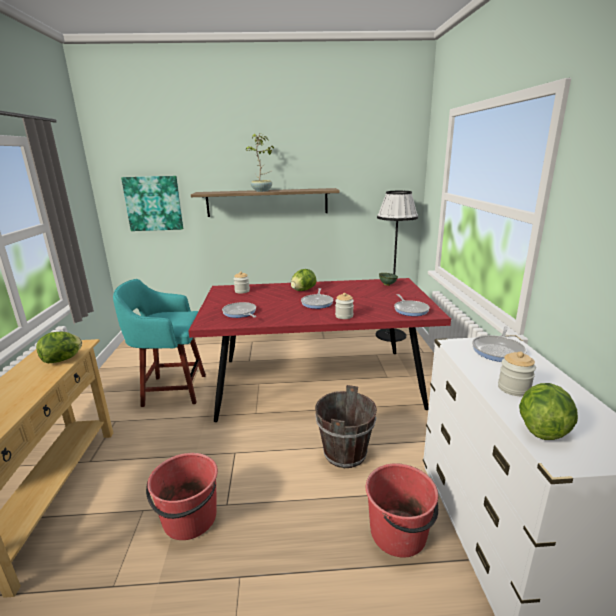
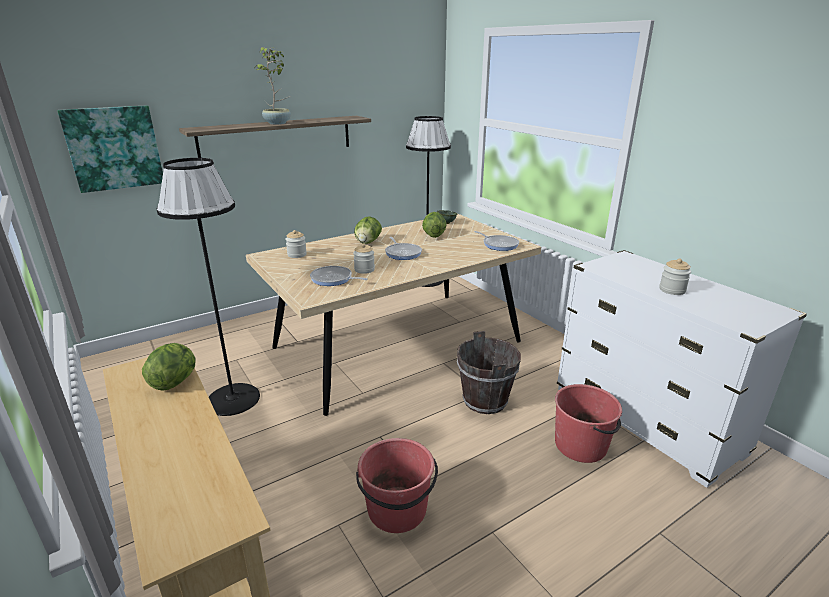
camera: 30 degrees left, 5 degrees up
turquoise stool [113,279,206,407] -> black floor lamp [157,158,260,416]
red dining table [188,278,451,422] -> beige dining table [246,214,541,416]
jar [335,293,354,319] -> jar moved to [353,244,375,274]
frying pan [472,326,527,362] -> none
lettuce [519,383,578,440] -> lettuce moved to [422,212,447,238]

